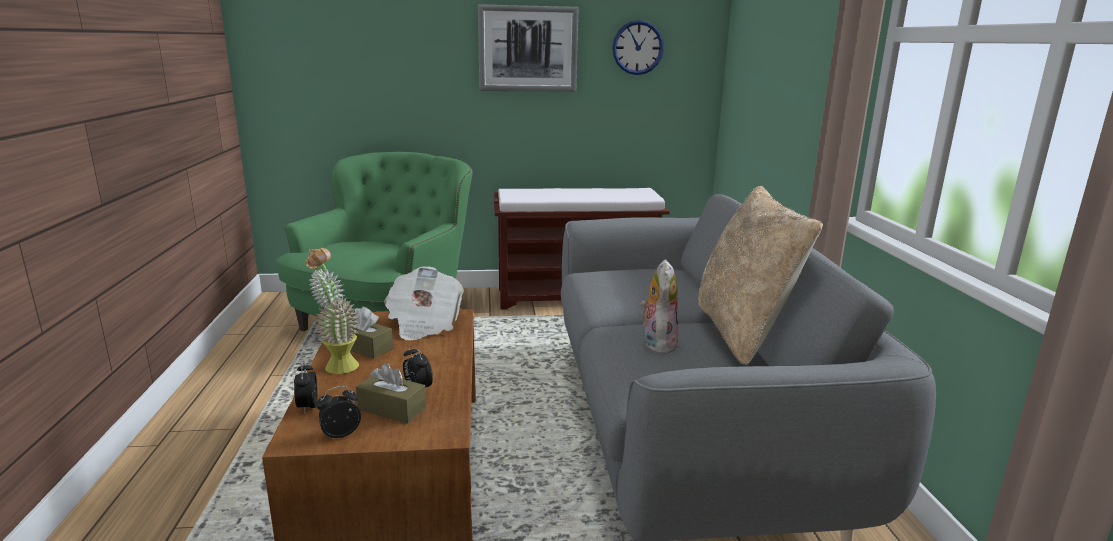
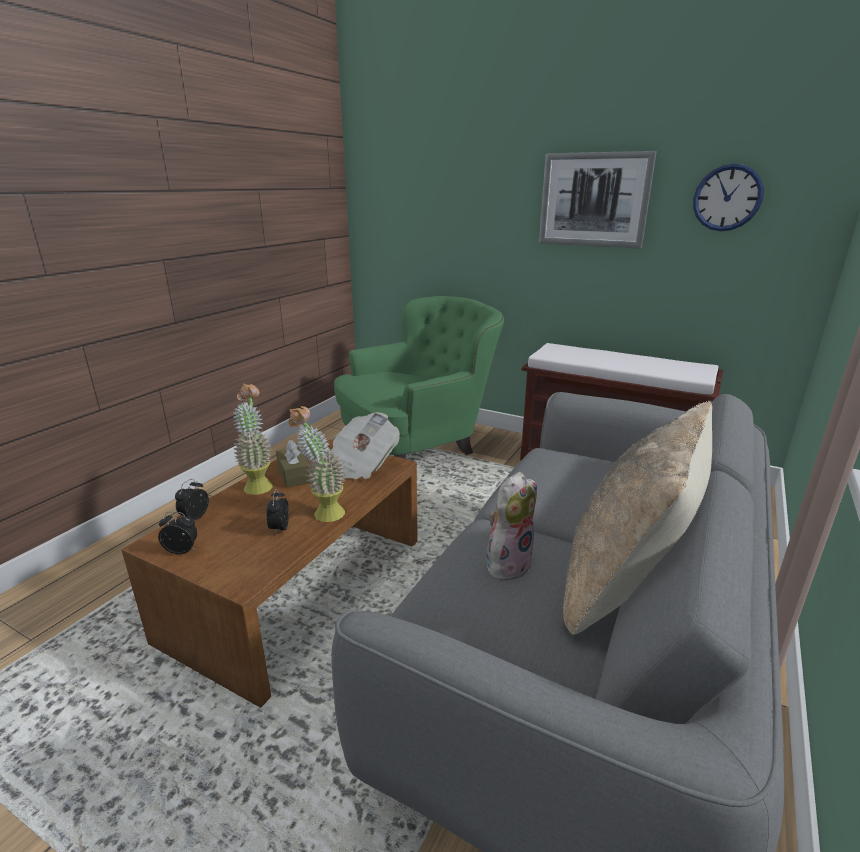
camera: 35 degrees right, 5 degrees up
brown tissue box [356,363,426,424] -> none
none -> potted plant [289,406,345,522]

